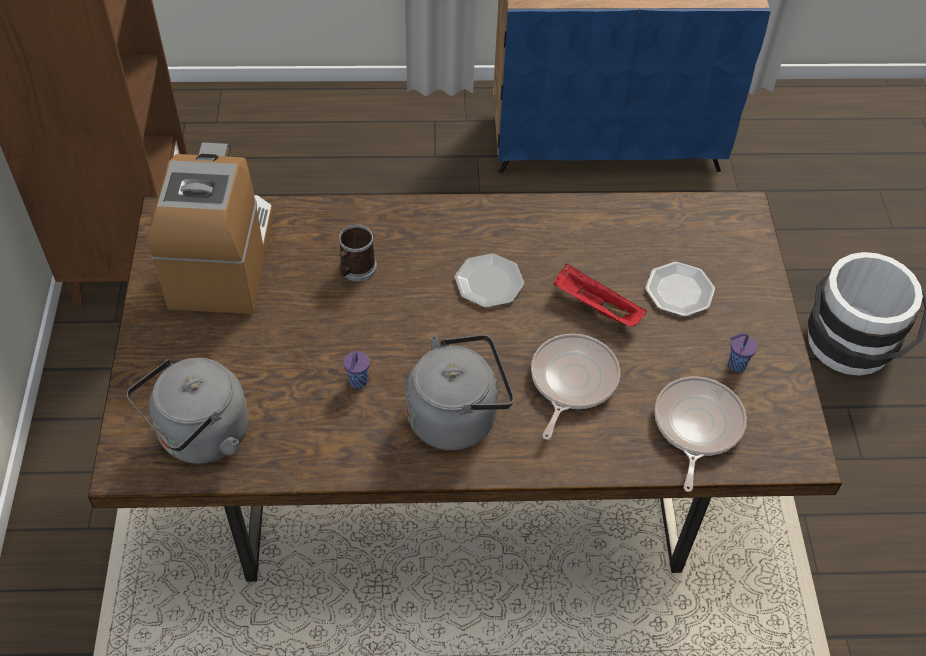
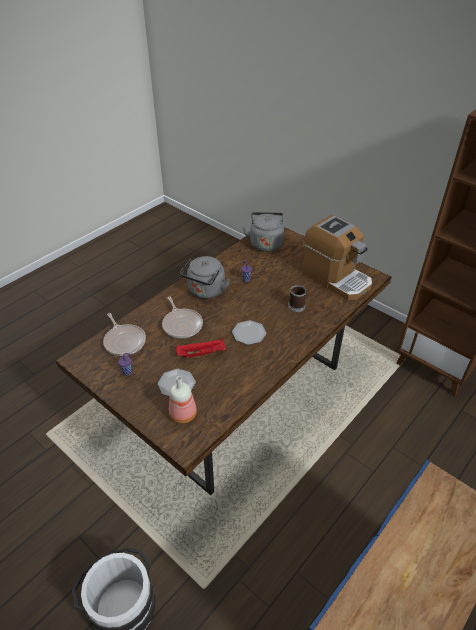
camera: 135 degrees right, 10 degrees down
none -> bottle [169,376,197,423]

